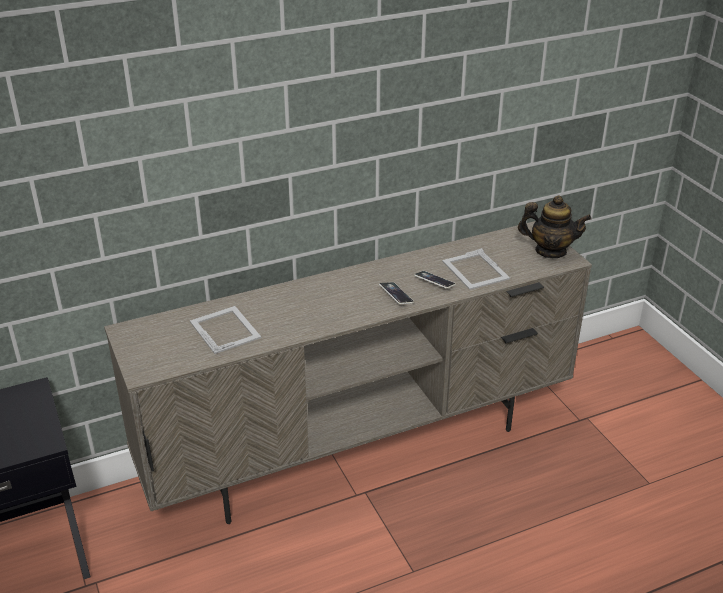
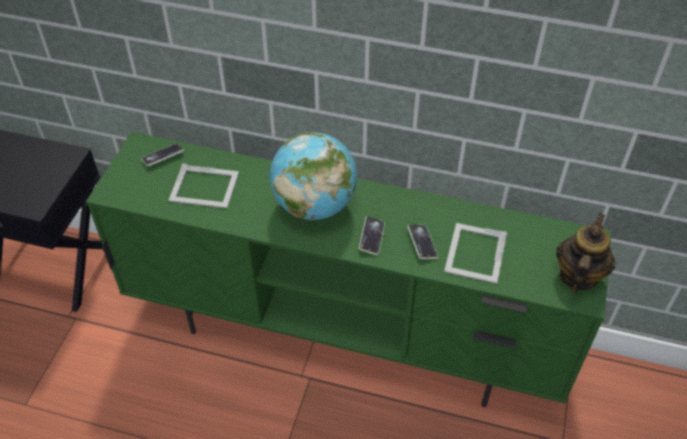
camera: 40 degrees right, 15 degrees up
beige tv stand [104,221,592,524] -> green tv stand [86,132,612,407]
picture frame [190,306,261,354] -> picture frame turned 90 degrees clockwise [168,163,239,208]
teapot [518,195,592,258] -> teapot turned 120 degrees counterclockwise [556,213,615,293]
none -> phone [141,143,184,166]
none -> globe [270,132,358,220]

